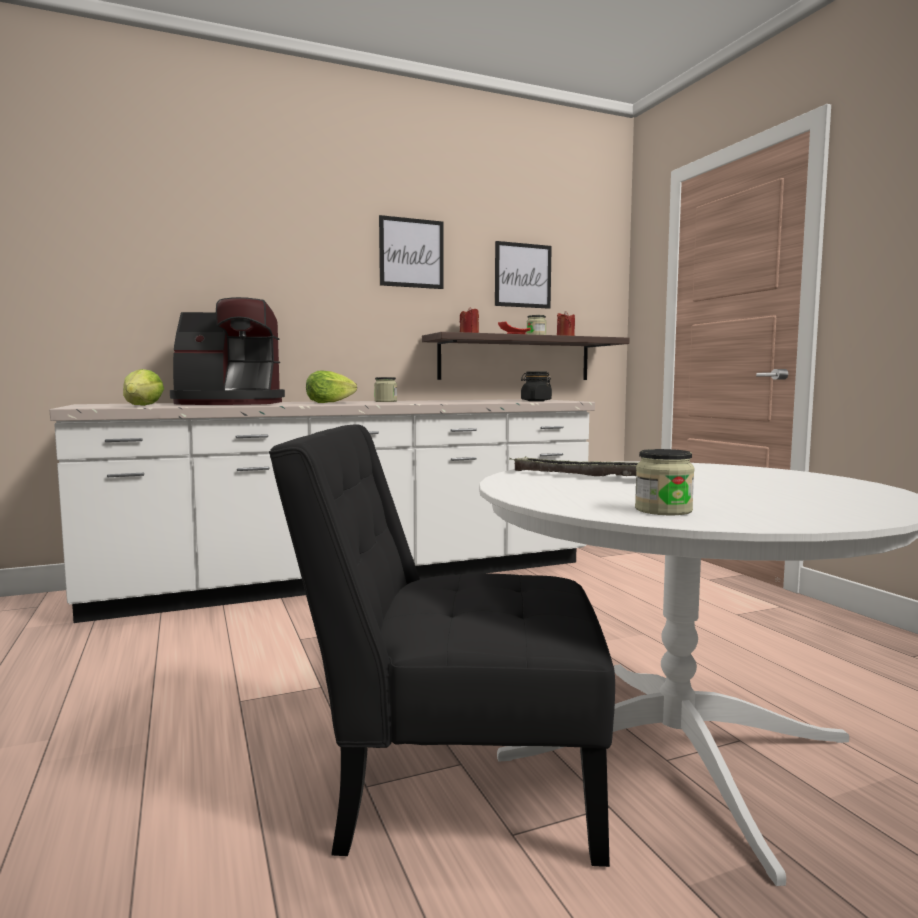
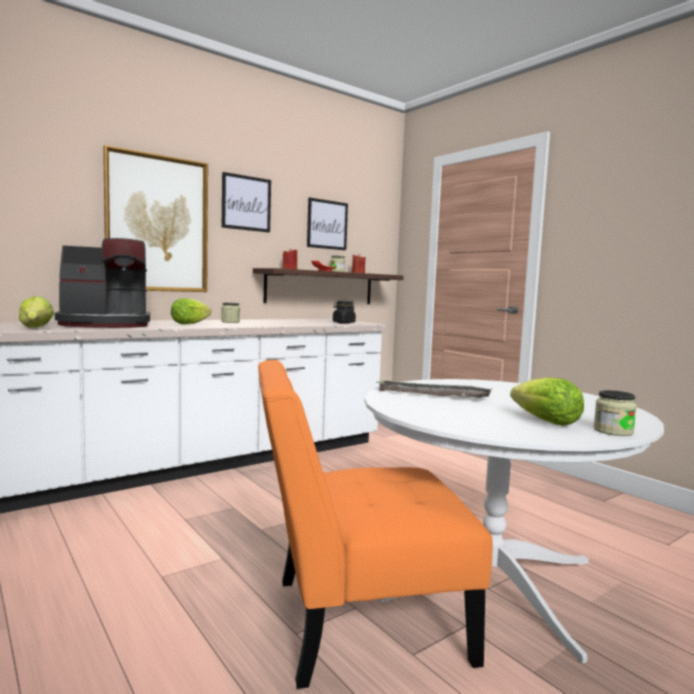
camera: 15 degrees left, 0 degrees up
black chair [269,424,615,867] -> orange chair [258,360,492,689]
jar [635,449,695,515] -> jar moved to [594,390,637,436]
none -> picture [103,145,208,292]
none -> lettuce [510,377,584,426]

